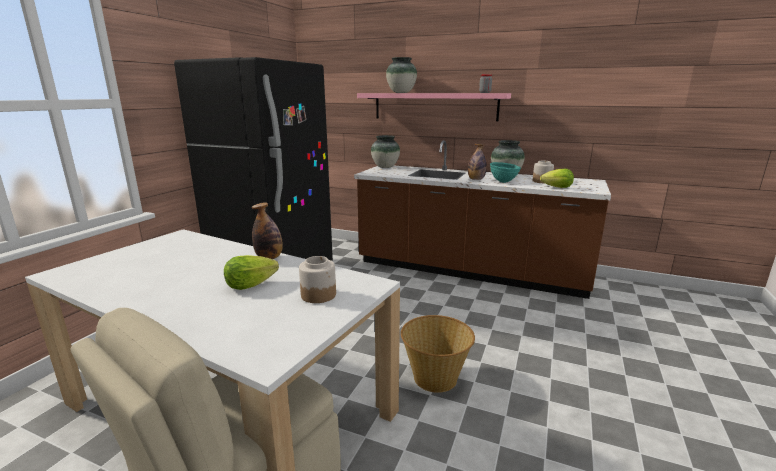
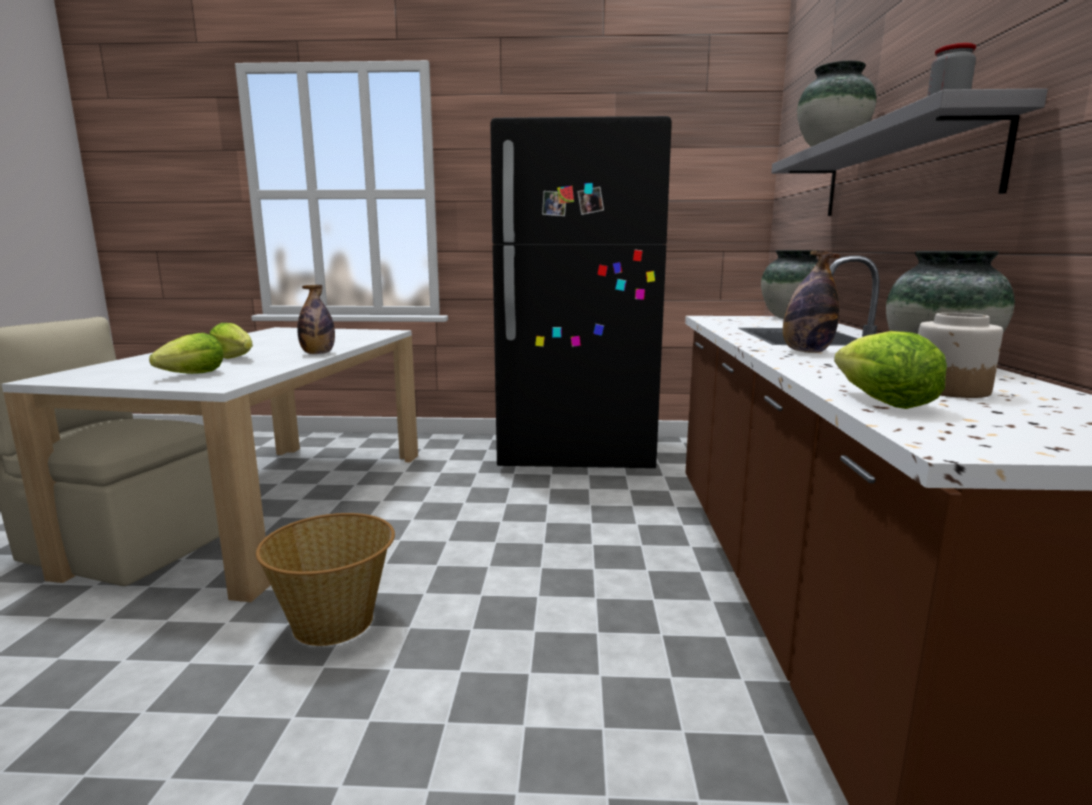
camera: 70 degrees right, 5 degrees down
jar [299,256,336,303] -> lettuce [149,333,223,374]
pink shelf [357,93,511,121] -> grey shelf [771,88,1048,216]
turquoise bowl [490,162,521,183] -> none

